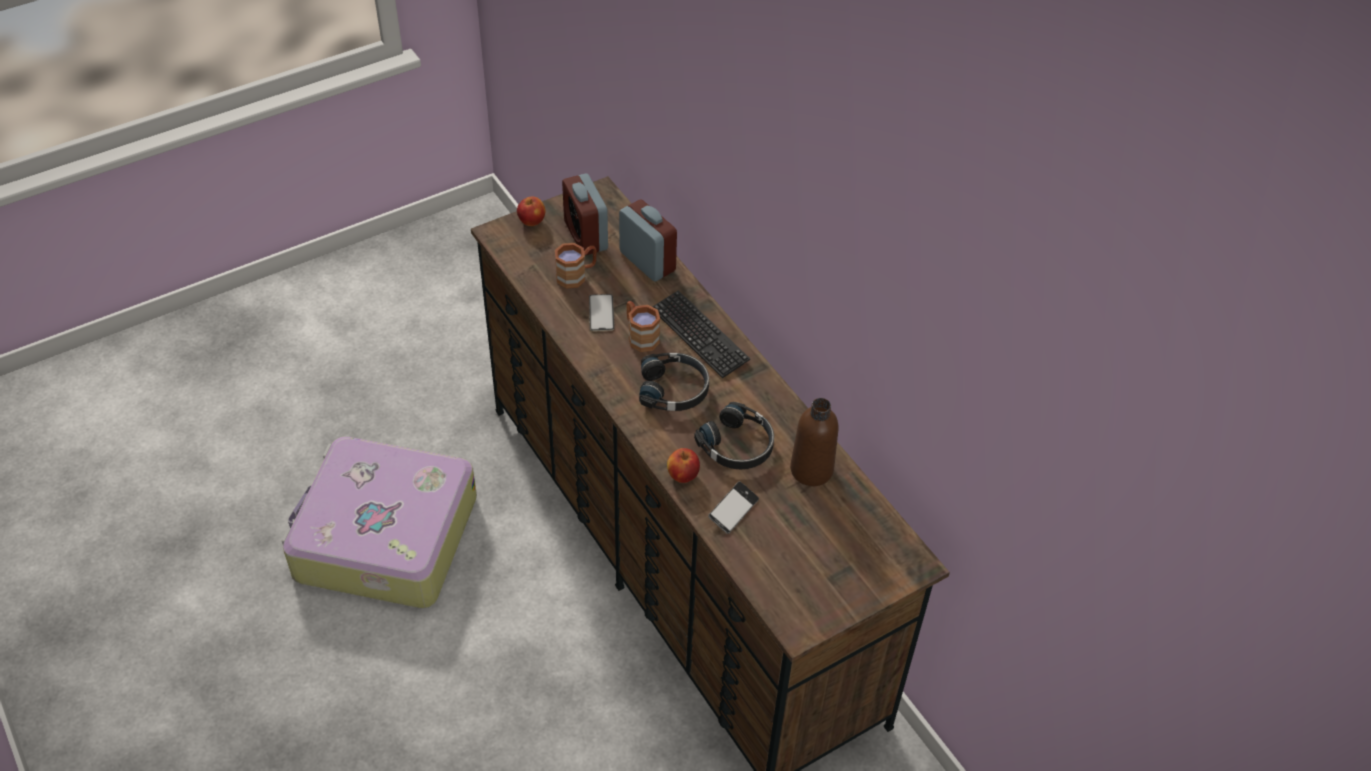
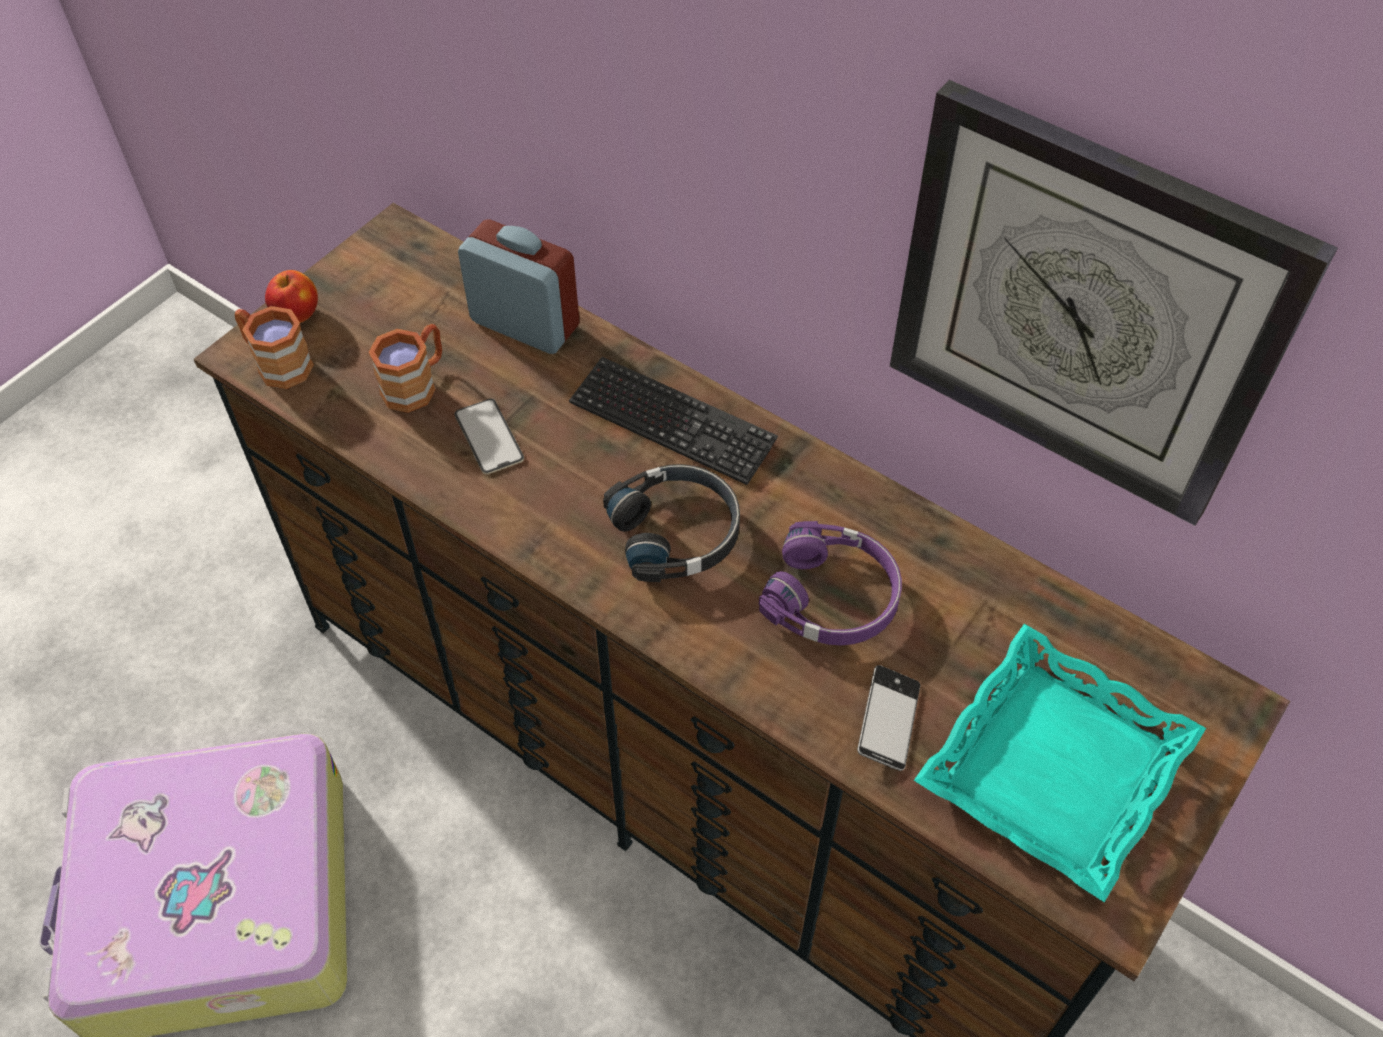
camera: 20 degrees left, 5 degrees up
alarm clock [562,173,608,255] -> none
brown mug [626,301,660,352] -> brown mug moved to [235,306,314,389]
apple [667,448,700,483] -> none
black headphones [694,402,774,469] -> purple headphones [759,521,902,645]
brown bottle [790,398,839,486] -> none
none -> wall clock [890,80,1338,526]
none -> turquoise tray [914,624,1206,902]

